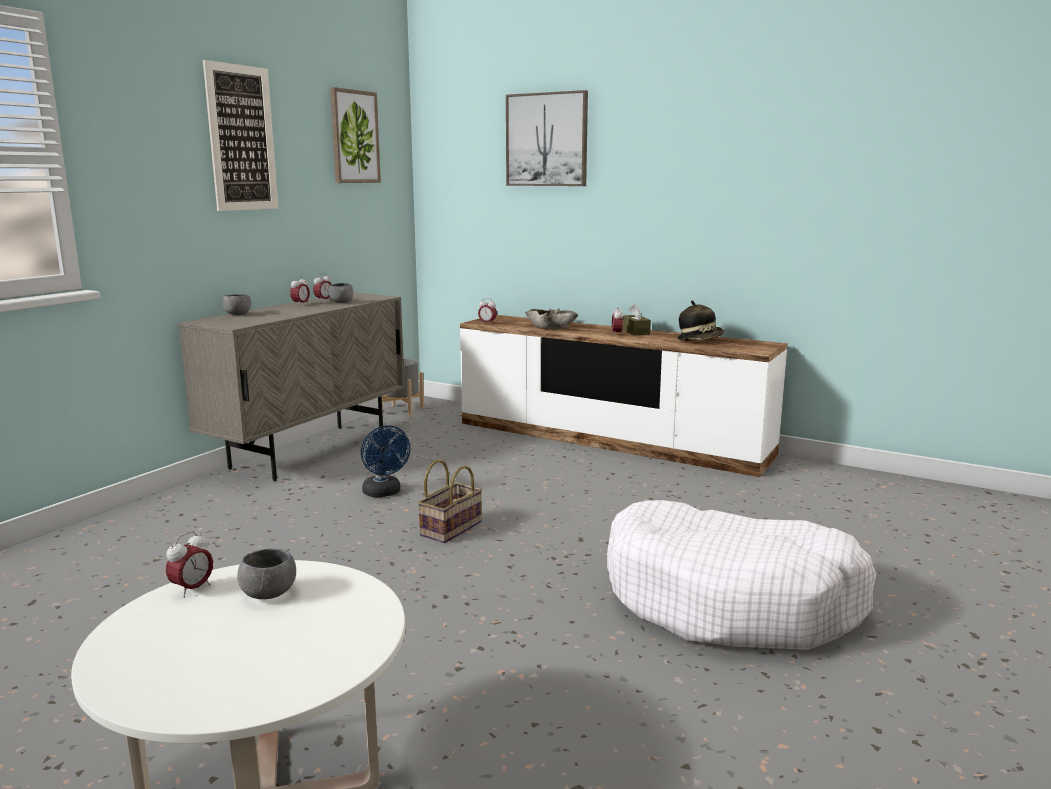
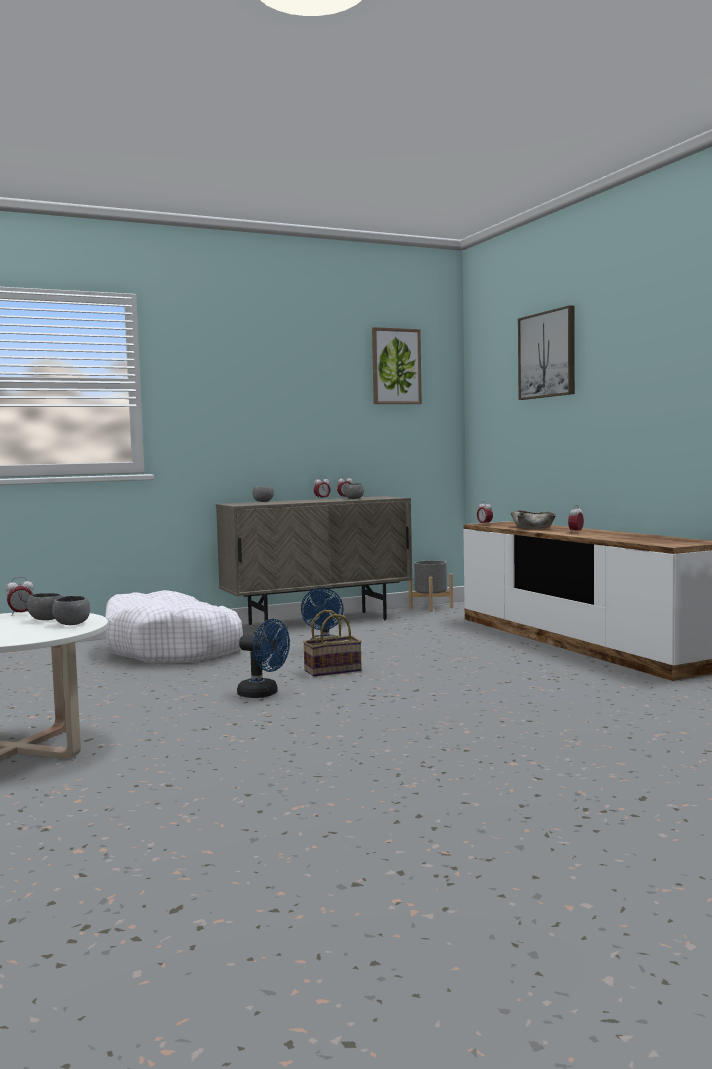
camera: 35 degrees right, 10 degrees down
picture [203,60,278,211] -> none
white dog bed [607,500,876,650] -> white dog bed moved to [105,590,243,664]
brown tissue box [622,304,651,335] -> none
hat [678,300,724,341] -> none
none -> grey bowl [52,596,90,625]
none -> blue fan [237,619,290,698]

